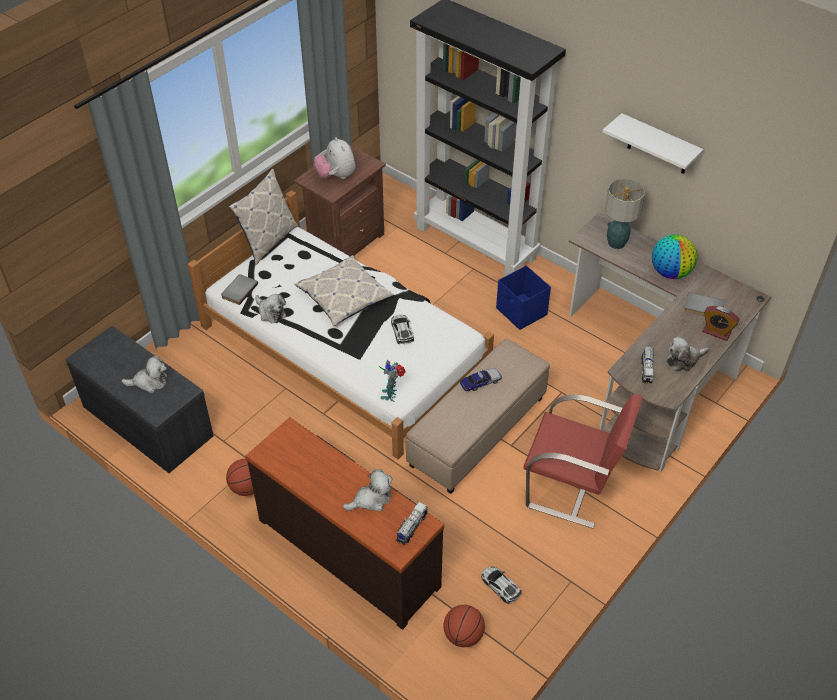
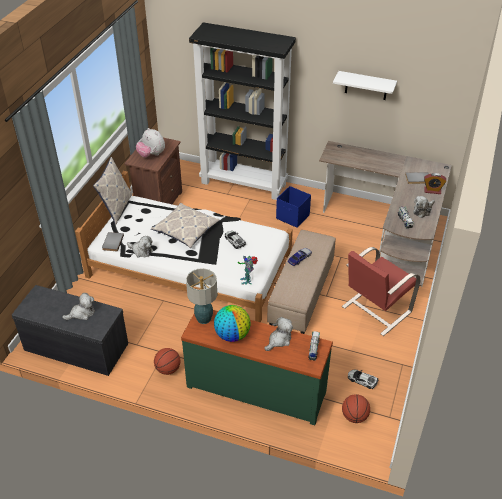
camera: 20 degrees left, 5 degrees down
brown dresser [245,417,444,630] -> green dresser [181,310,333,425]
red chair [523,394,643,529] -> red chair turned 135 degrees clockwise [342,247,420,336]
table lamp [605,178,645,249] -> table lamp moved to [186,268,217,324]
globe [652,234,697,279] -> globe moved to [214,305,250,342]

